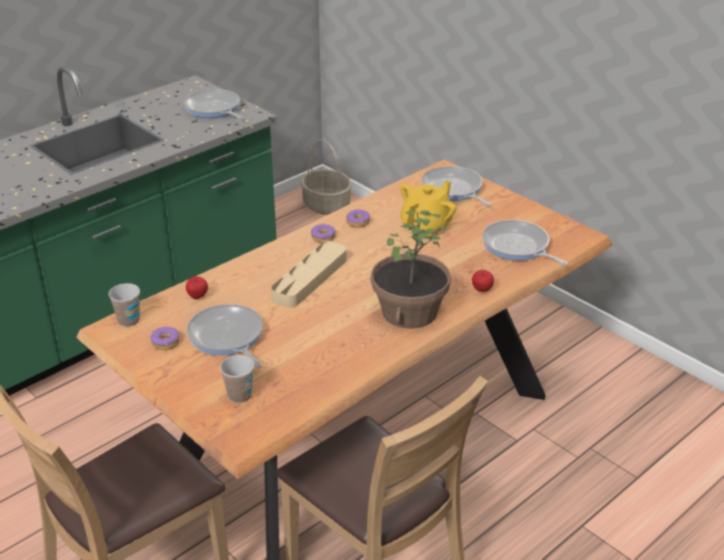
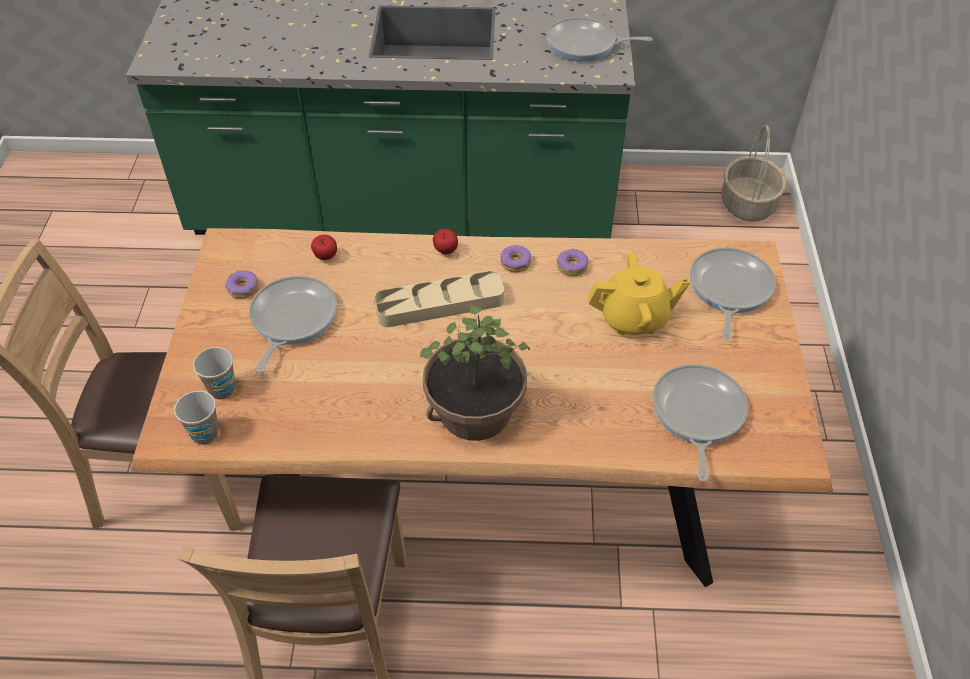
camera: 45 degrees right, 15 degrees up
cup [108,283,140,327] -> cup moved to [174,391,219,445]
frying pan [184,89,243,119] -> frying pan turned 90 degrees counterclockwise [546,17,653,62]
apple [472,270,494,292] -> apple moved to [433,229,458,254]

